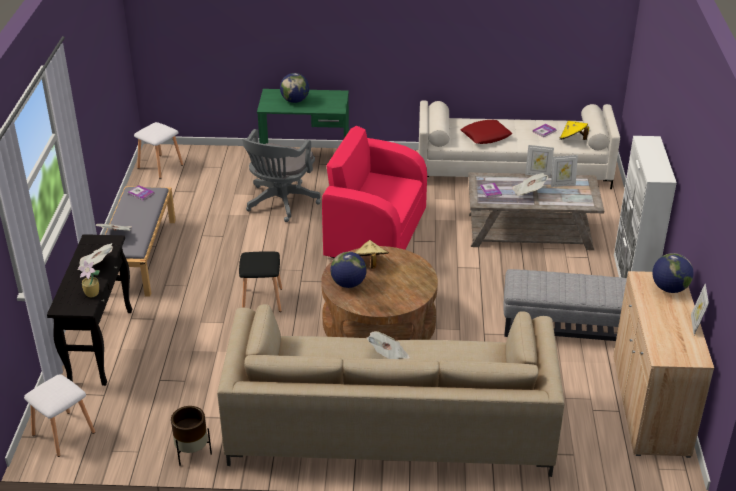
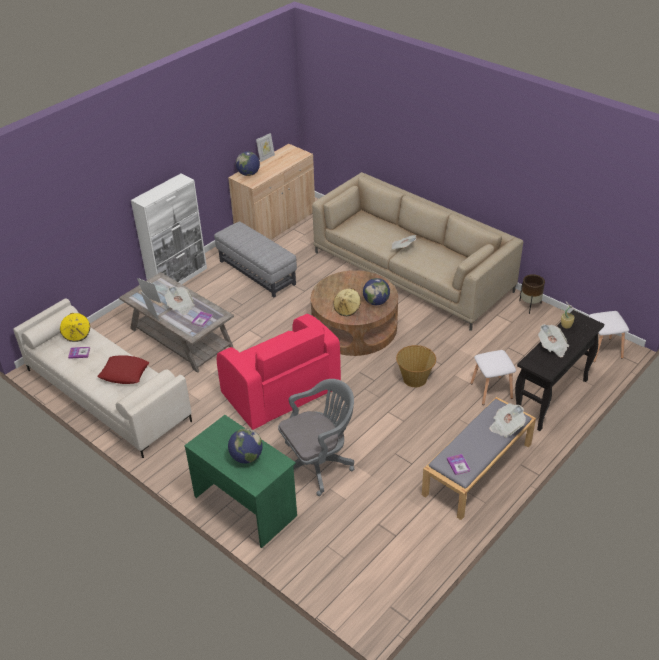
camera: 140 degrees left, 5 degrees up
white stool [134,122,183,179] -> white stool moved to [470,350,516,405]
black stool [239,252,282,312] -> basket [396,345,436,387]

